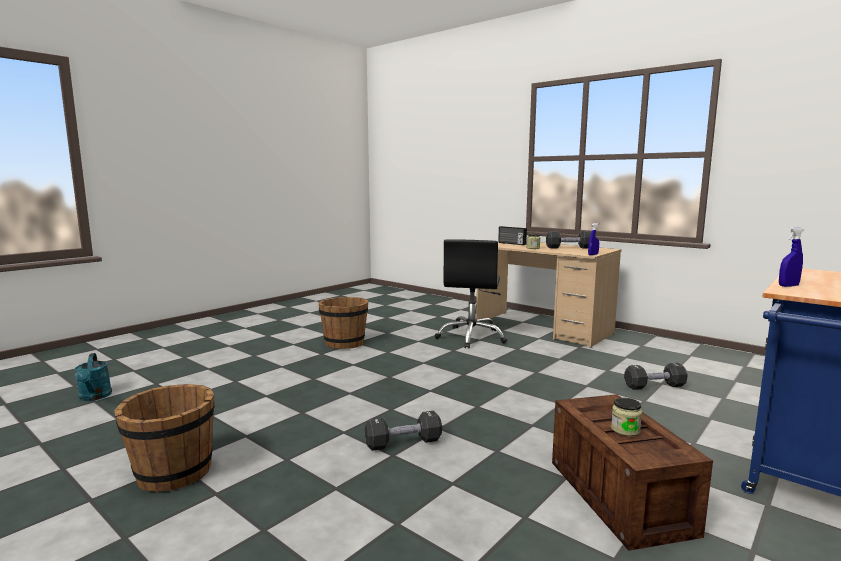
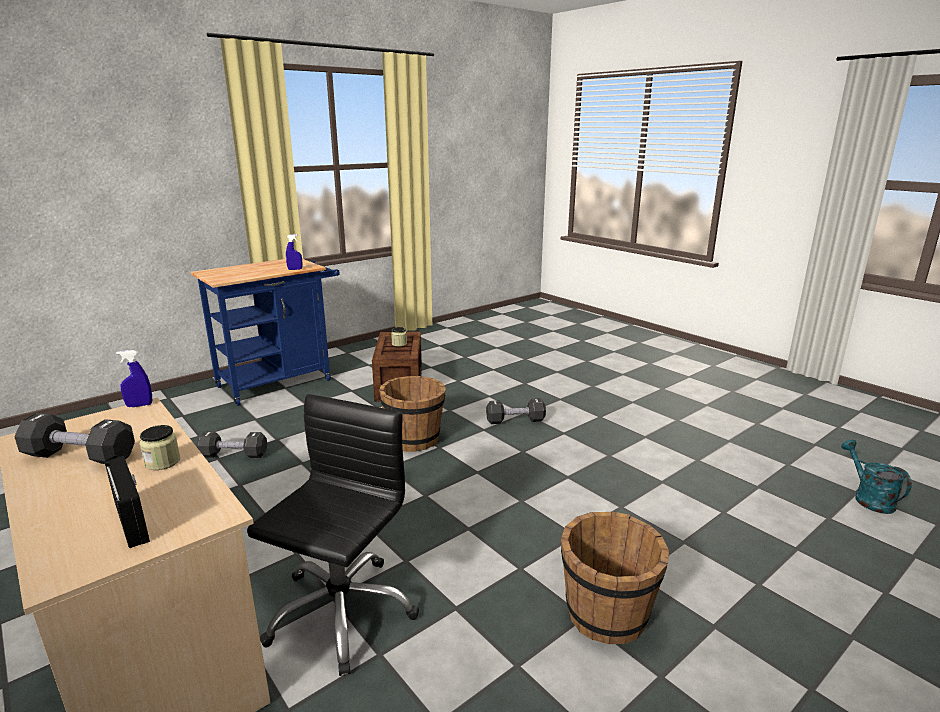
camera: 170 degrees left, 10 degrees up
brown bucket [114,384,215,492] -> brown bucket moved to [379,376,446,452]

